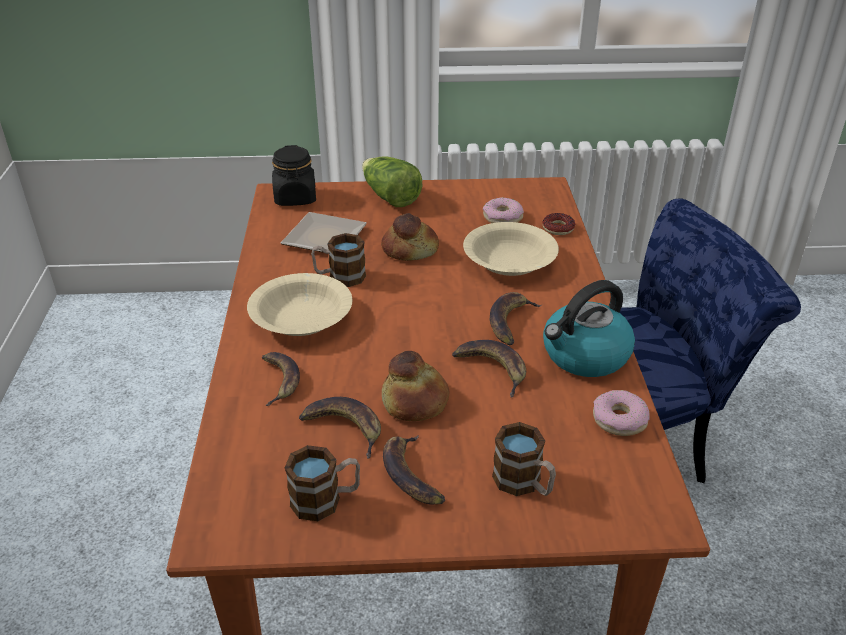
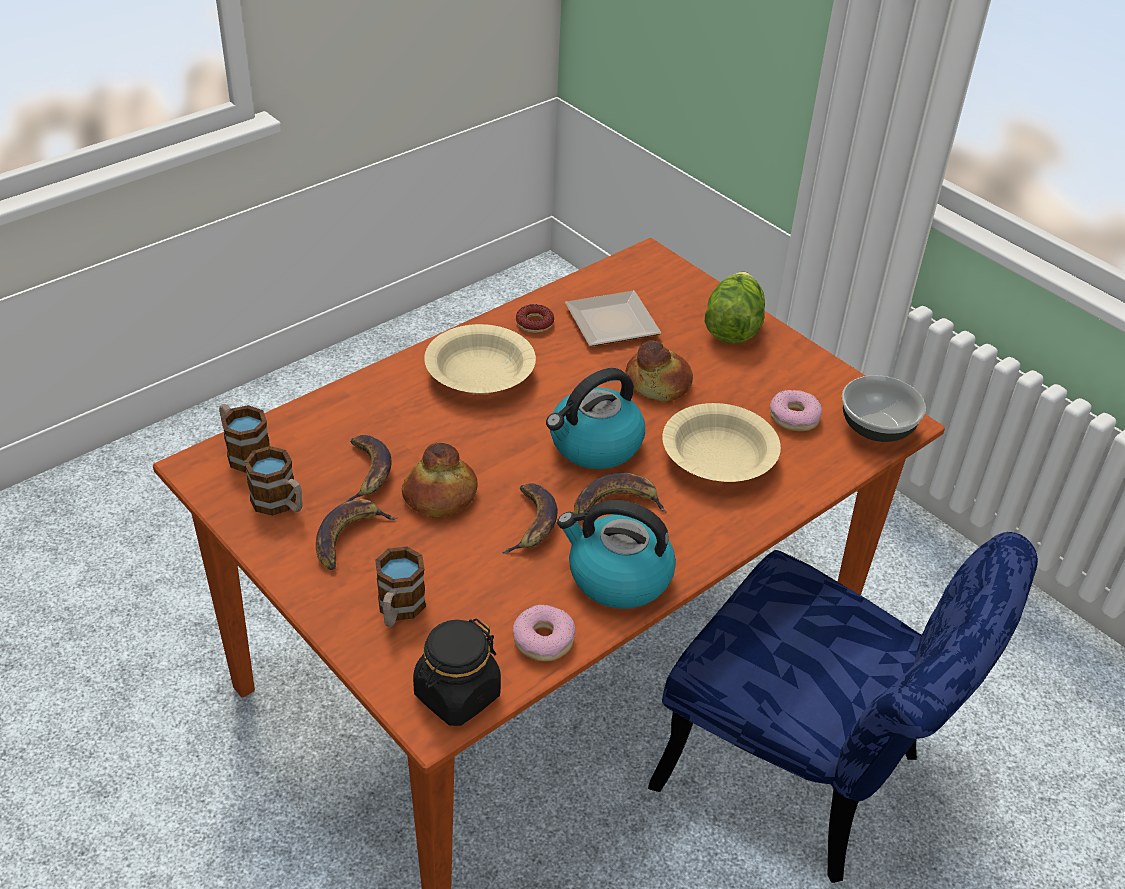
camera: 50 degrees right, 5 degrees up
banana [262,352,300,406] -> none
black jar [272,145,316,206] -> black jar moved to [413,619,501,726]
mug [311,233,366,287] -> mug moved to [219,404,269,473]
donut [542,213,575,235] -> donut moved to [516,304,554,333]
none -> kettle [546,368,645,469]
none -> bowl [842,375,926,442]

